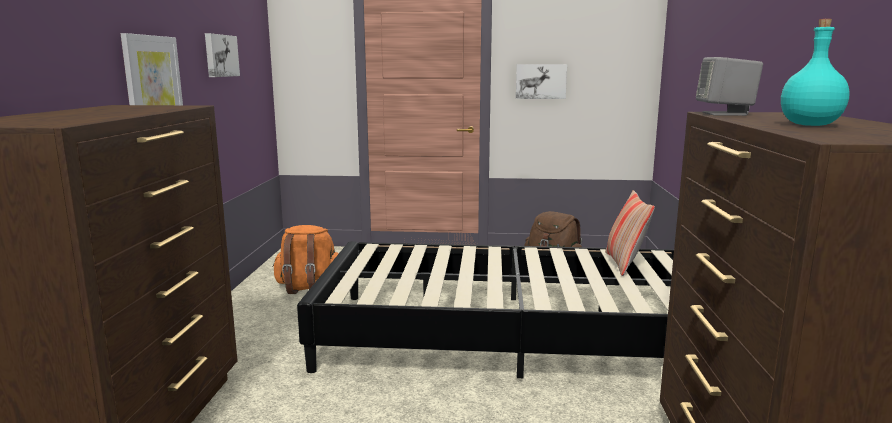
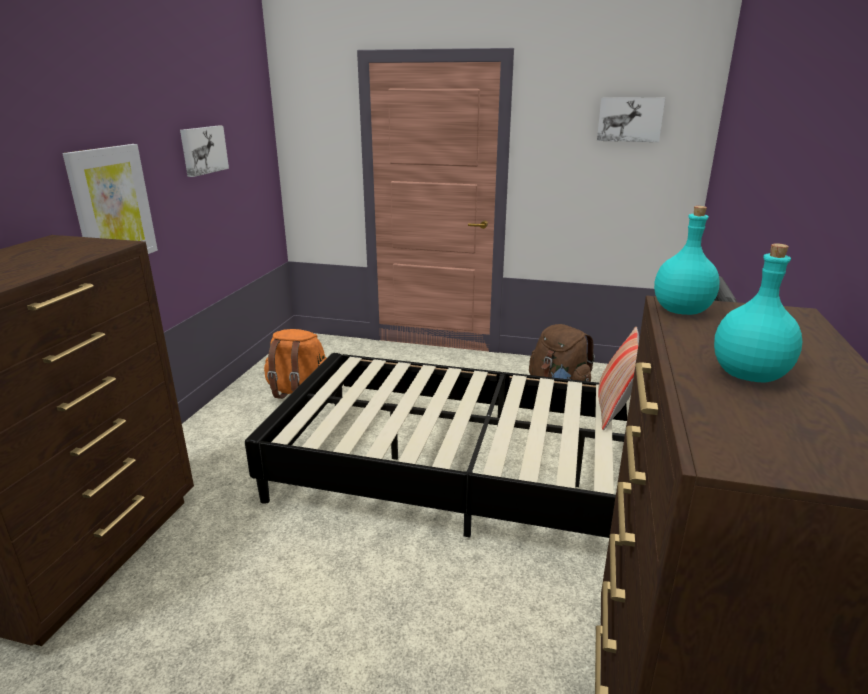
camera: 10 degrees right, 10 degrees up
picture [516,64,567,99] -> picture moved to [597,97,665,142]
grey speaker [696,57,763,116] -> turquoise bottle [654,206,720,315]

